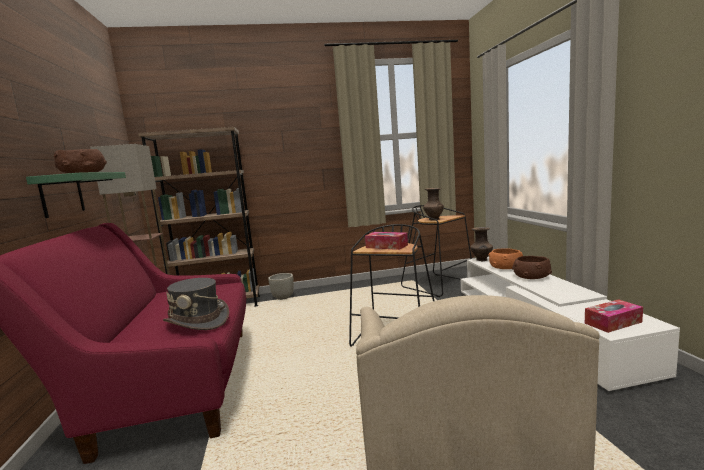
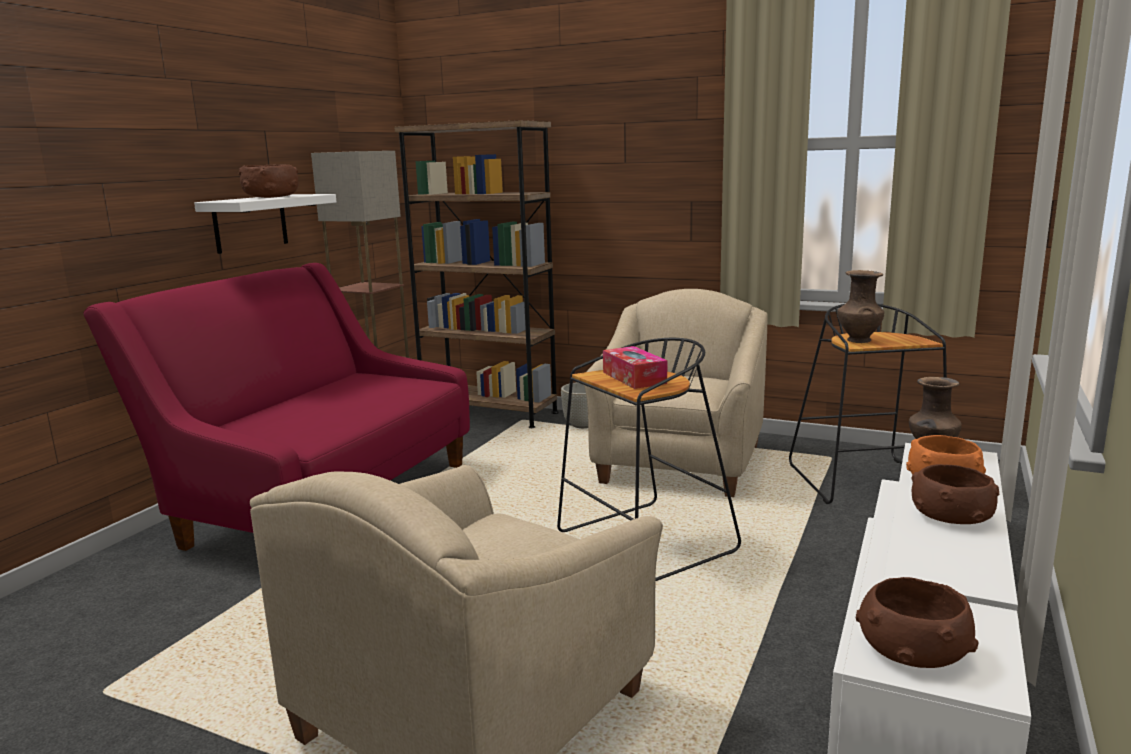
camera: 35 degrees right, 5 degrees up
green shelf [26,172,126,218] -> white shelf [194,194,337,254]
grey hat [163,278,229,330] -> none
tissue box [585,299,643,333] -> brown bowl [856,577,979,668]
none -> beige armchair [584,289,768,497]

